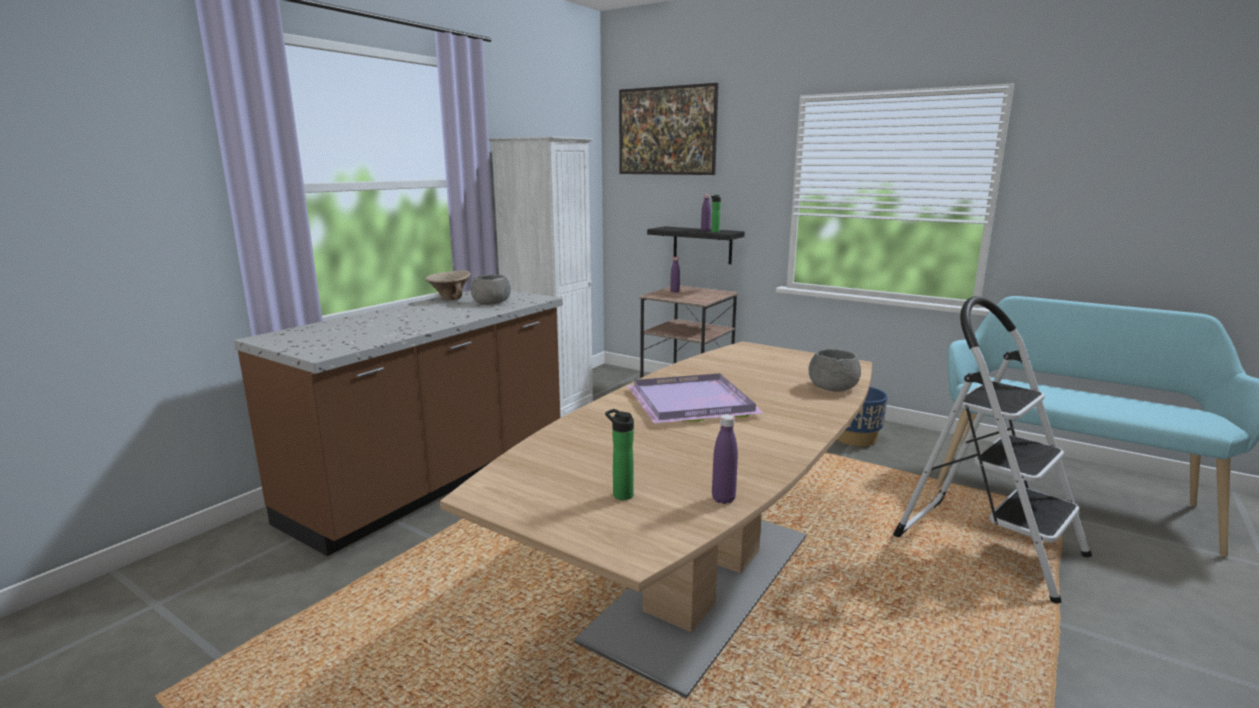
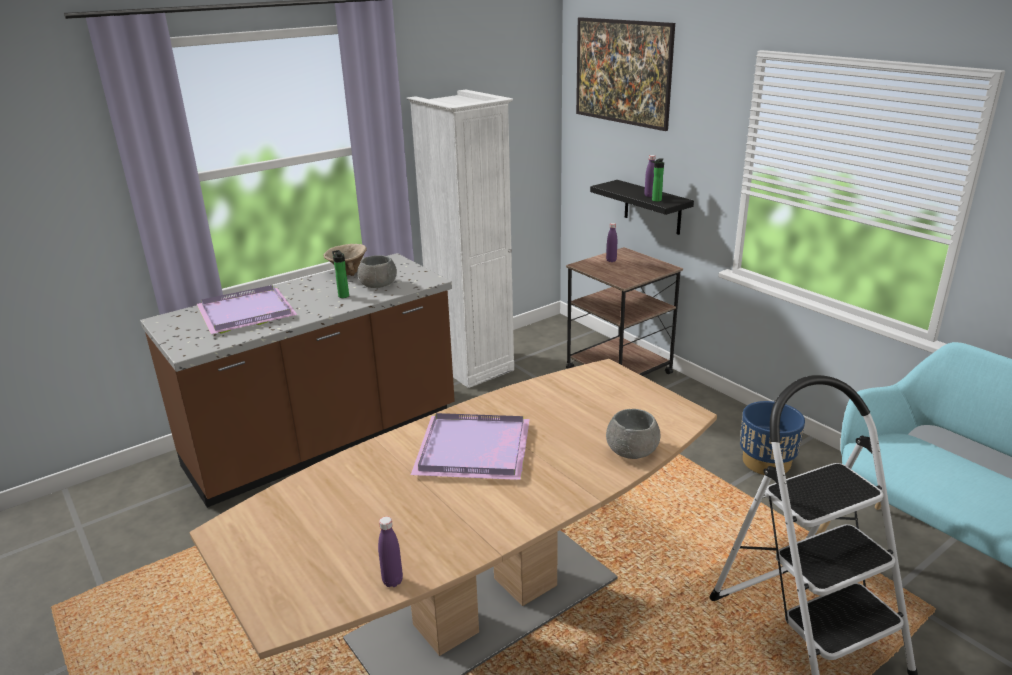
camera: 20 degrees right, 10 degrees up
bottle [605,409,634,500] -> bottle moved to [332,250,349,298]
none -> purple tray [197,285,297,334]

